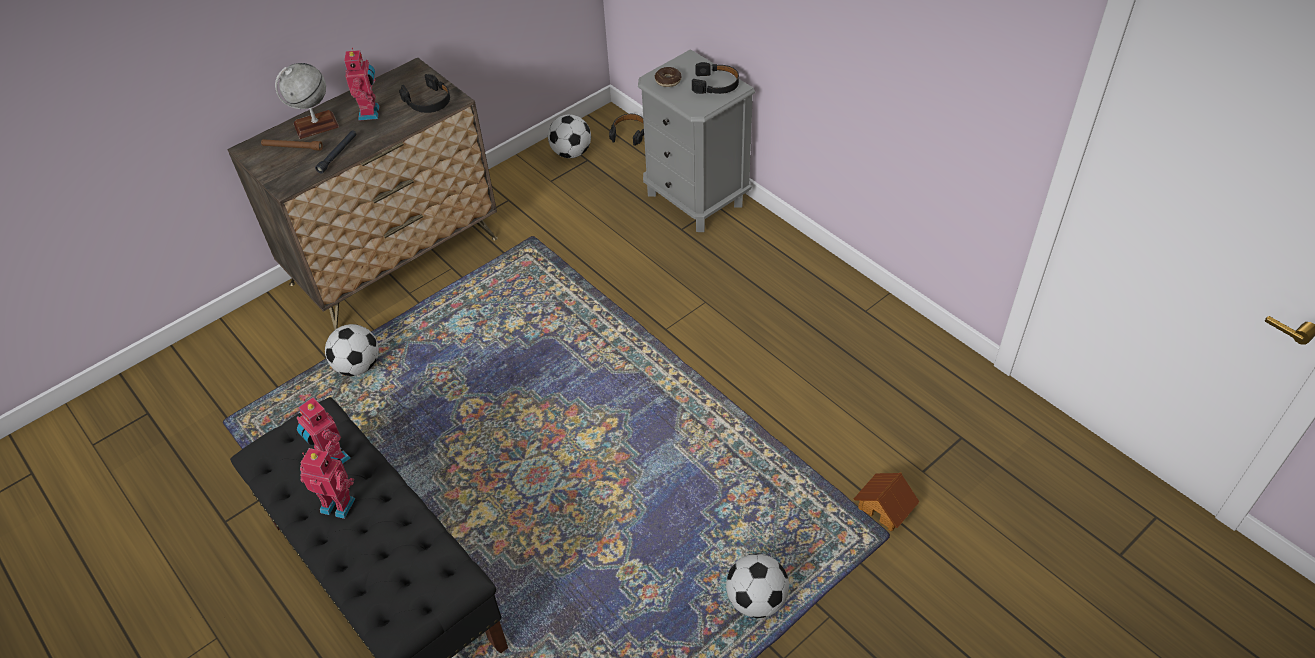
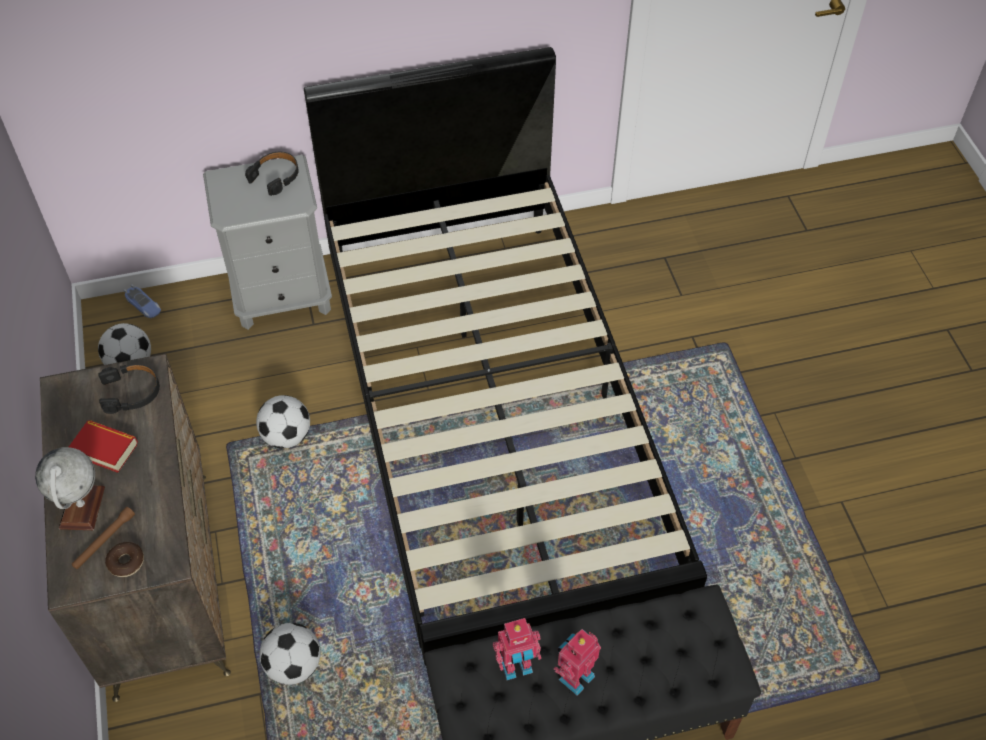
camera: 65 degrees left, 5 degrees up
black flashlight [315,130,357,174] -> none
toy robot [344,48,379,121] -> book [69,420,138,473]
black headphones [609,114,644,146] -> toy car [124,284,161,318]
donut [655,67,682,87] -> donut moved to [105,542,144,577]
football [726,553,789,618] -> football moved to [256,395,310,449]
toy house [854,473,919,532] -> none
none -> black bed [304,47,707,666]

